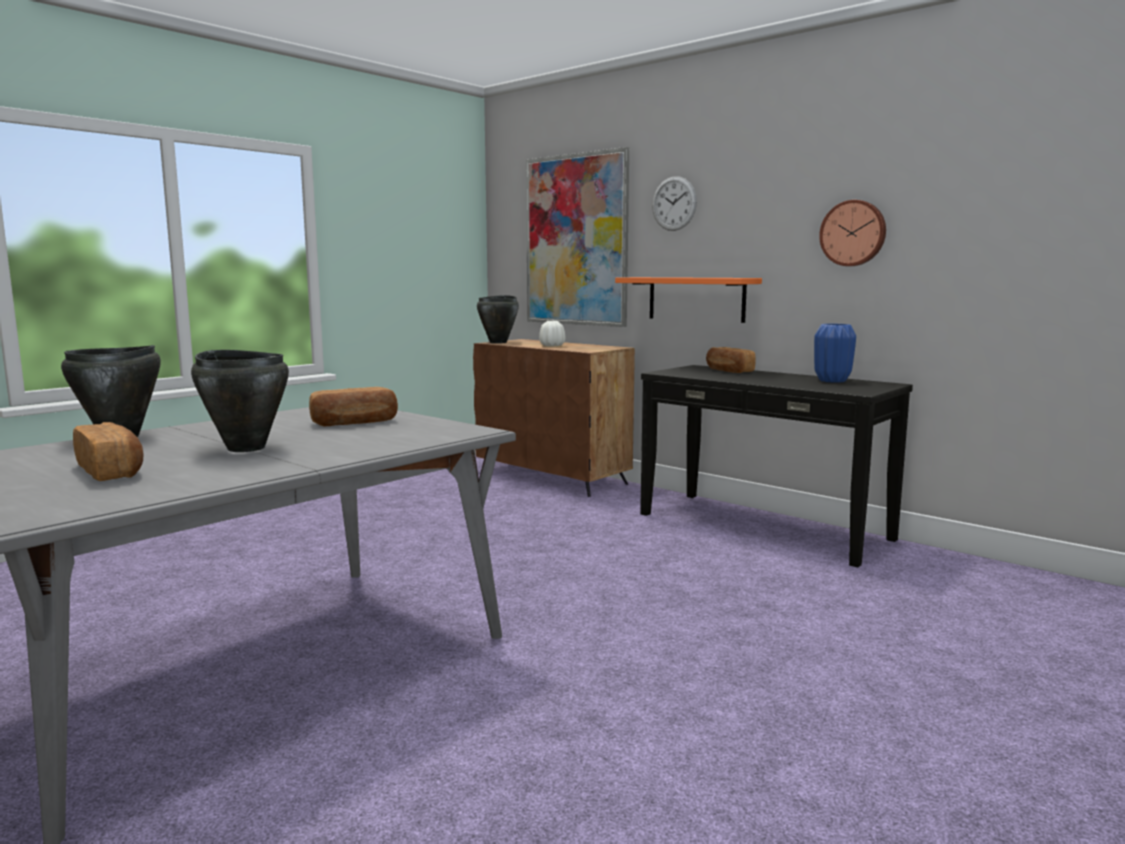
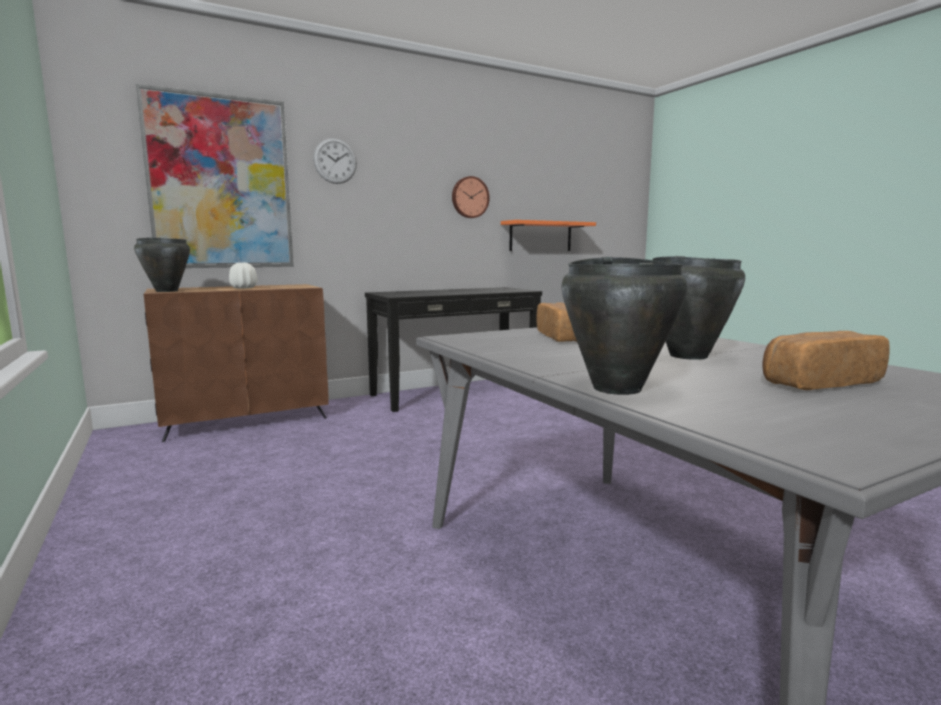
camera: 70 degrees left, 0 degrees up
orange shelf [615,277,762,323] -> orange shelf moved to [501,220,596,251]
bread [706,347,756,373] -> none
blue vase [814,324,856,383] -> none

